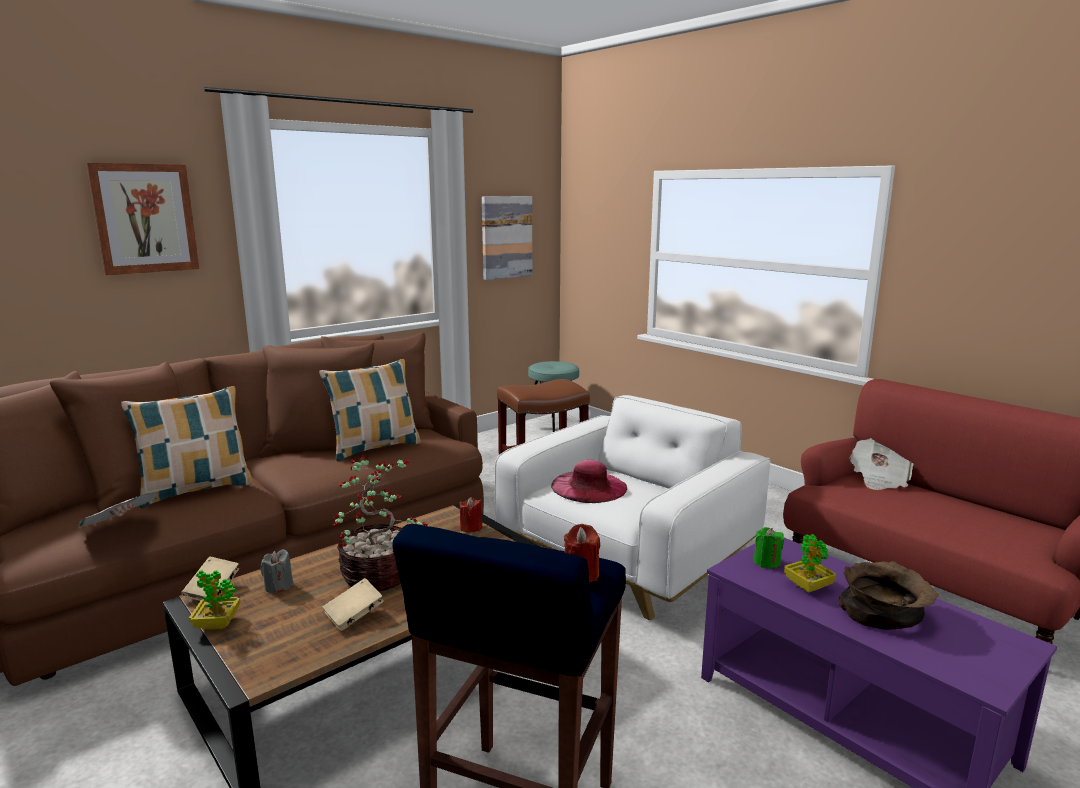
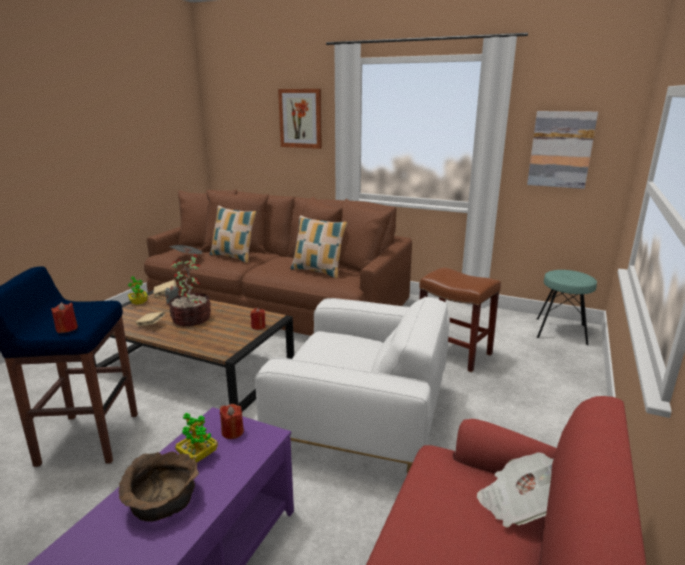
camera: 65 degrees right, 5 degrees up
pink hat [551,460,627,503] -> none
green candle [754,527,784,569] -> red candle [220,404,244,439]

